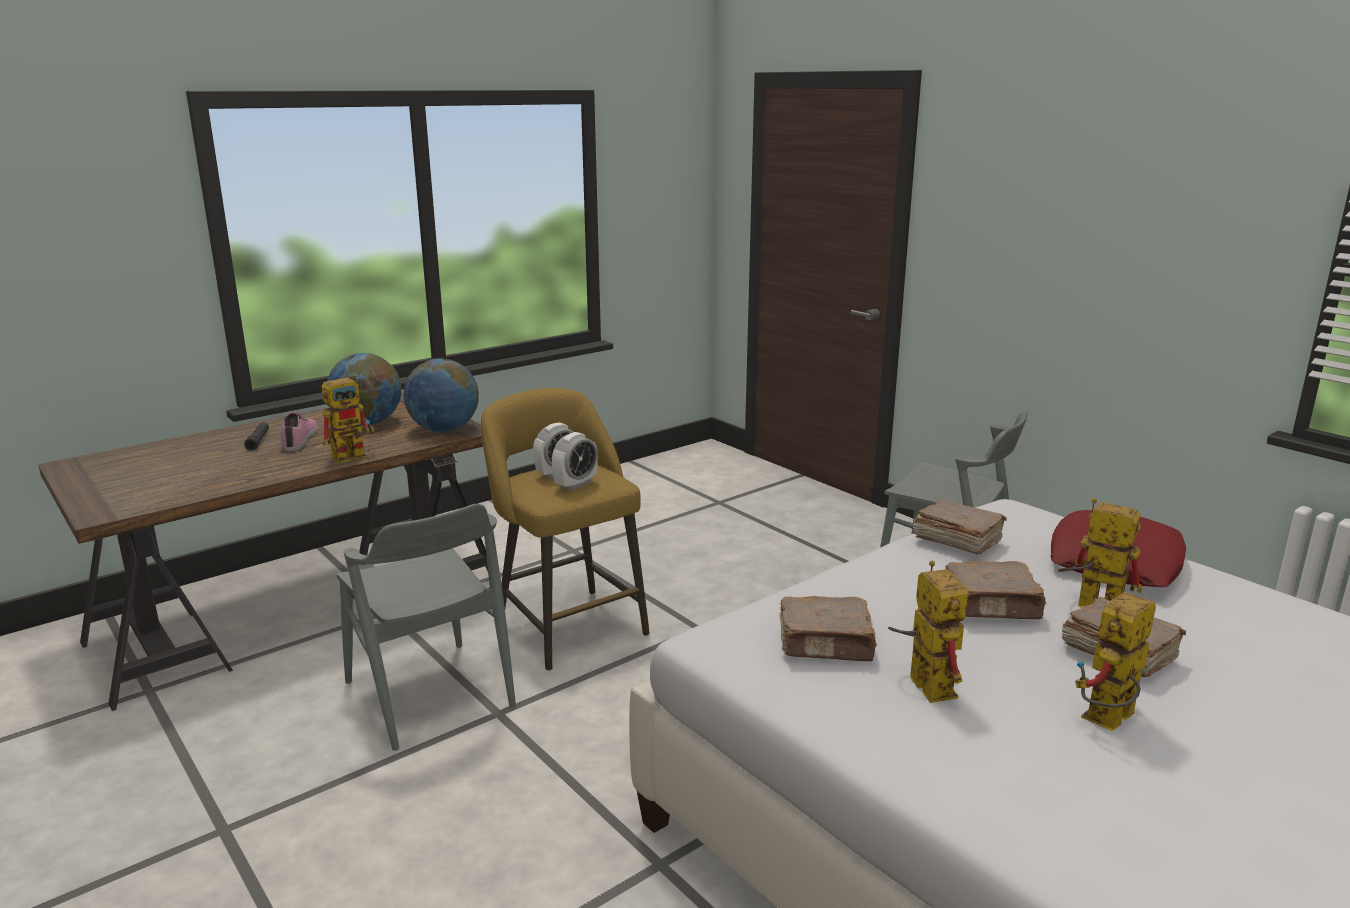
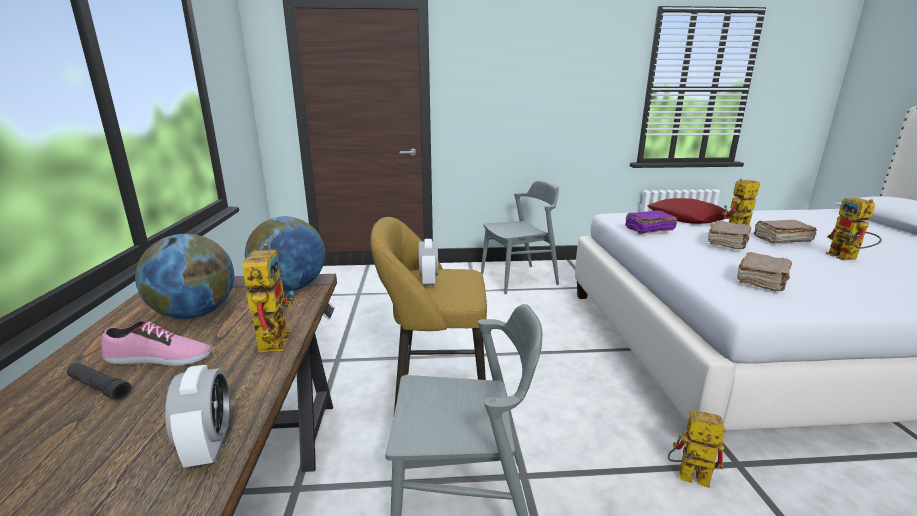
camera: 55 degrees left, 0 degrees up
shoe [281,412,318,452] -> shoe turned 150 degrees clockwise [101,321,212,366]
alarm clock [552,432,598,491] -> alarm clock moved to [165,365,230,468]
toy robot [888,561,968,703] -> toy robot moved to [668,410,725,488]
brown book [913,499,1006,555] -> purple book [625,210,678,234]

